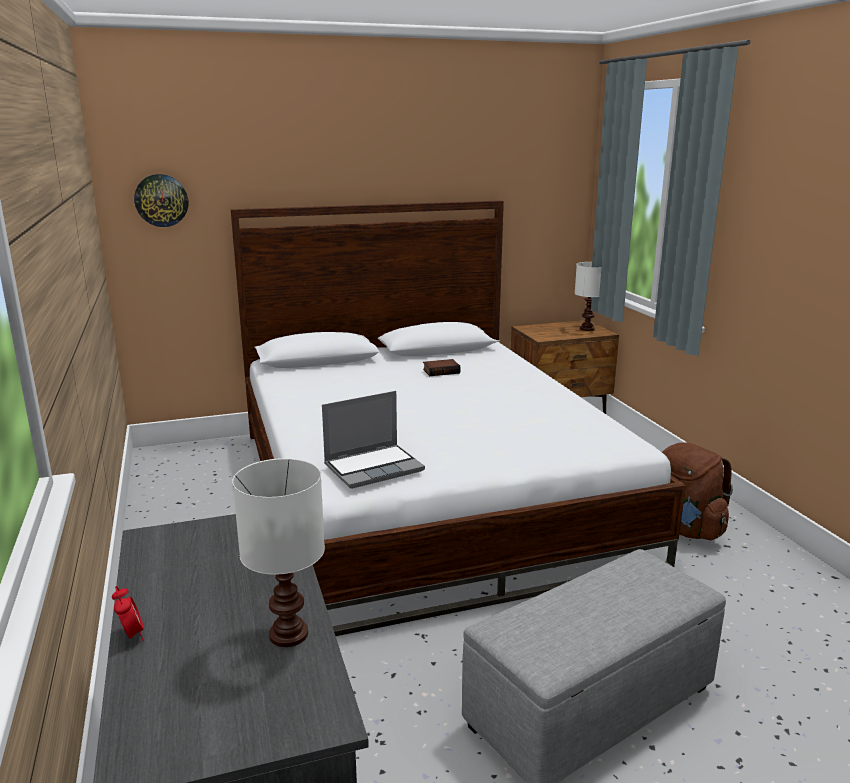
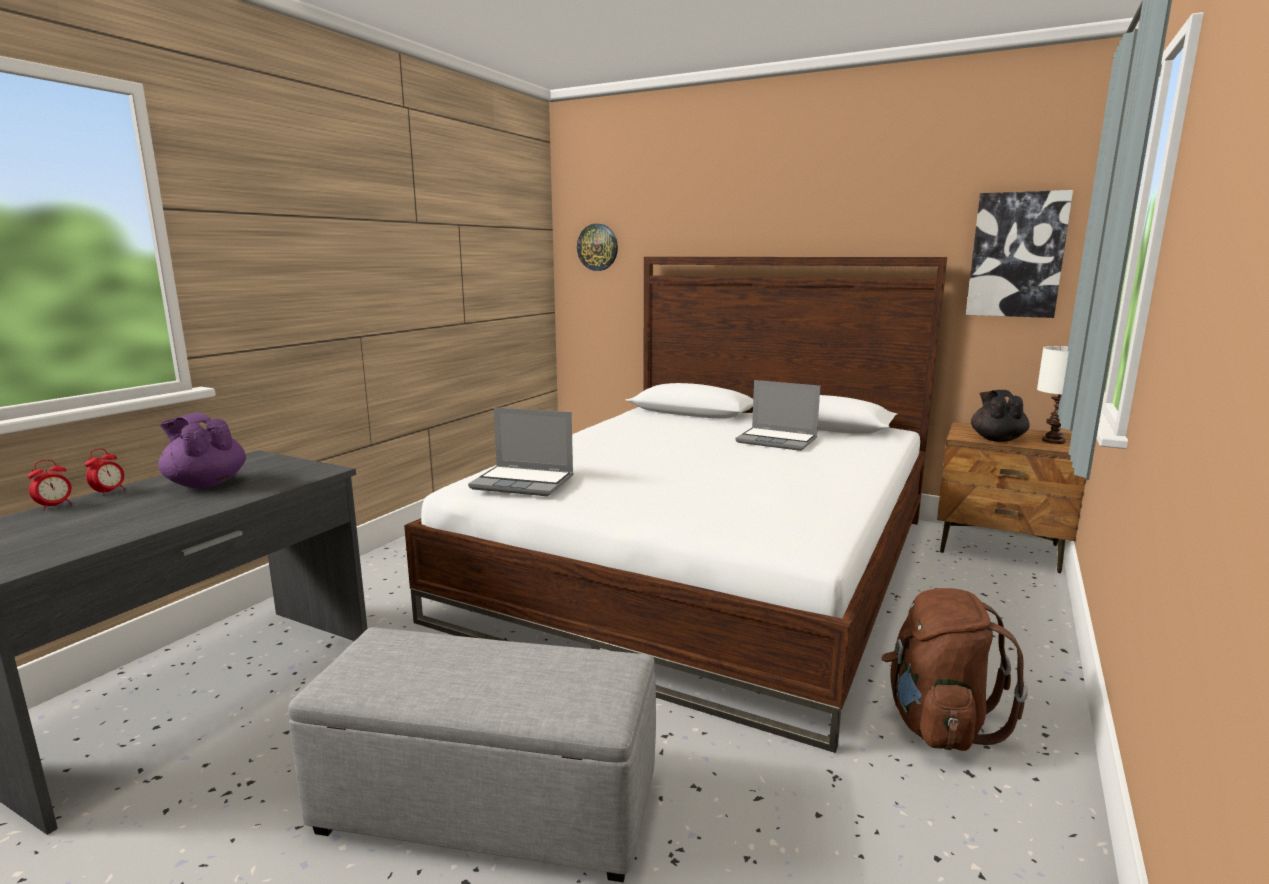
camera: 45 degrees right, 5 degrees down
white table lamp [232,458,325,647] -> none
book [423,359,461,376] -> laptop [735,380,820,451]
none -> alarm clock [28,460,72,510]
none -> purple teapot [158,413,246,488]
none -> picture [966,190,1073,318]
none -> black teapot [971,390,1030,442]

